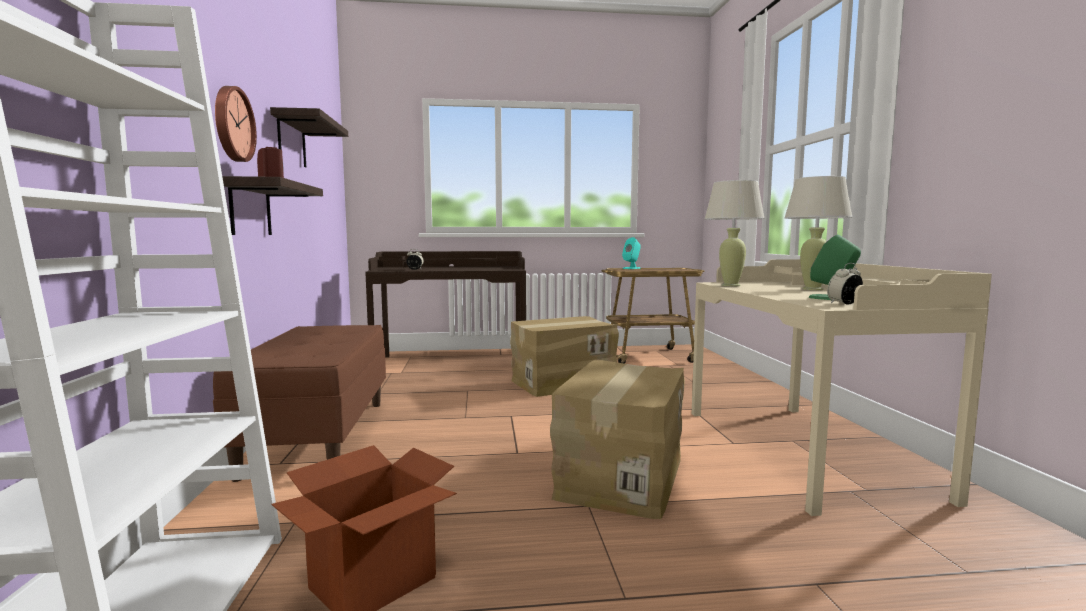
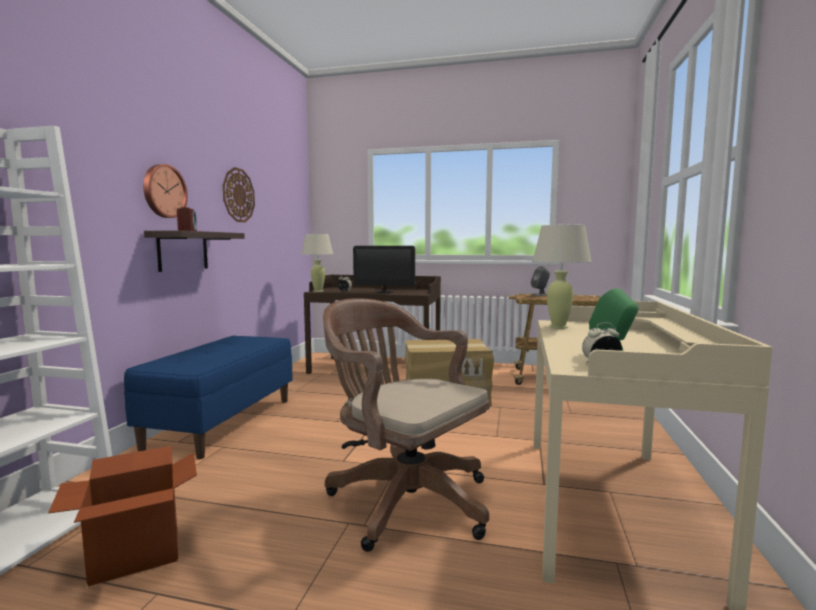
camera: 20 degrees right, 0 degrees up
brown bench [213,325,386,482] -> blue bench [124,336,293,459]
shelf [270,107,348,167] -> wall clock [223,167,255,222]
cardboard box [550,360,685,519] -> brown office chair [323,298,490,552]
turquoise speaker [622,237,641,269] -> grey speaker [531,266,550,296]
beige table lamp [785,176,852,290] -> beige table lamp moved to [301,234,333,292]
none -> monitor [353,246,415,293]

